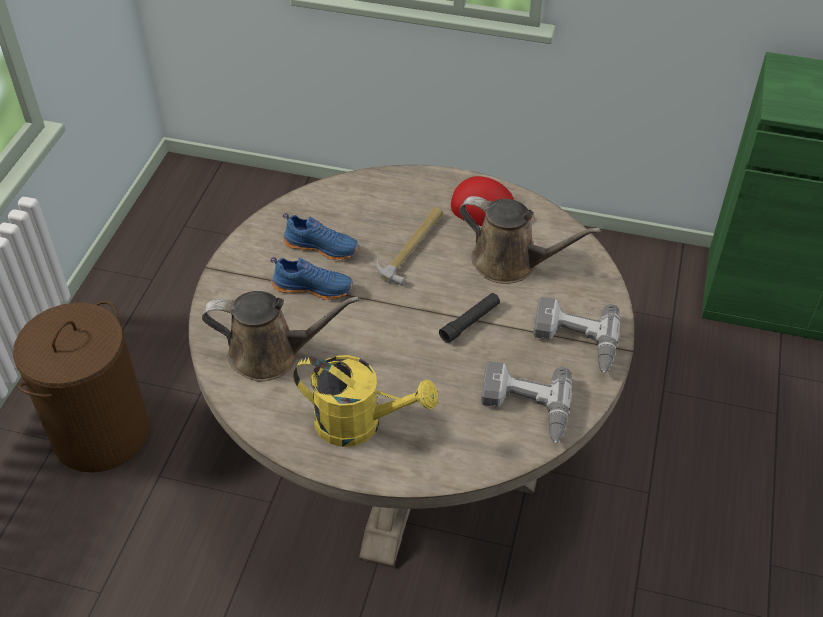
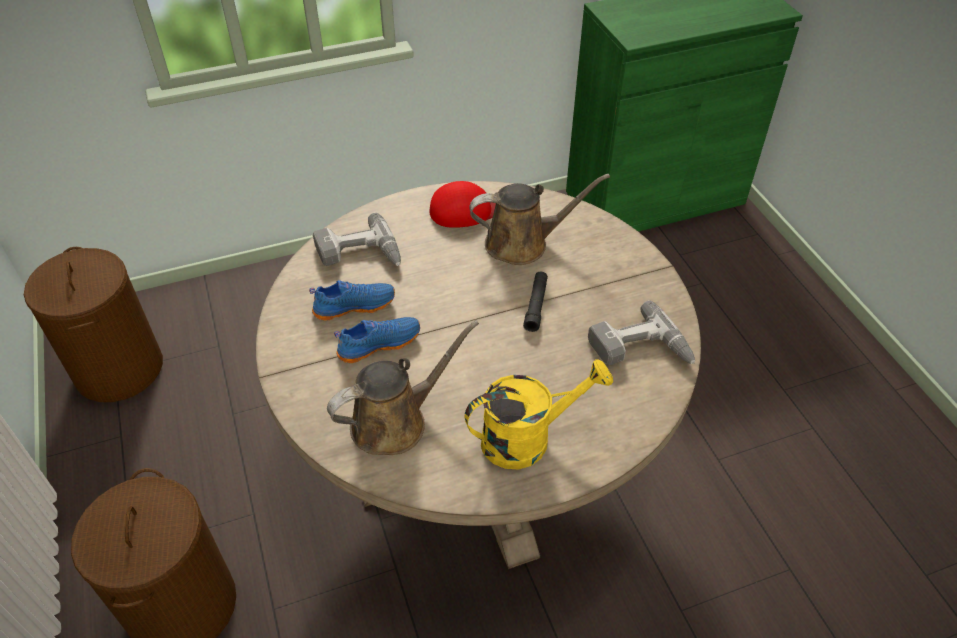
camera: 35 degrees left, 0 degrees up
hammer [377,207,443,285] -> none
power drill [533,297,620,373] -> power drill moved to [313,213,401,266]
none -> brown laundry basket [24,247,163,402]

